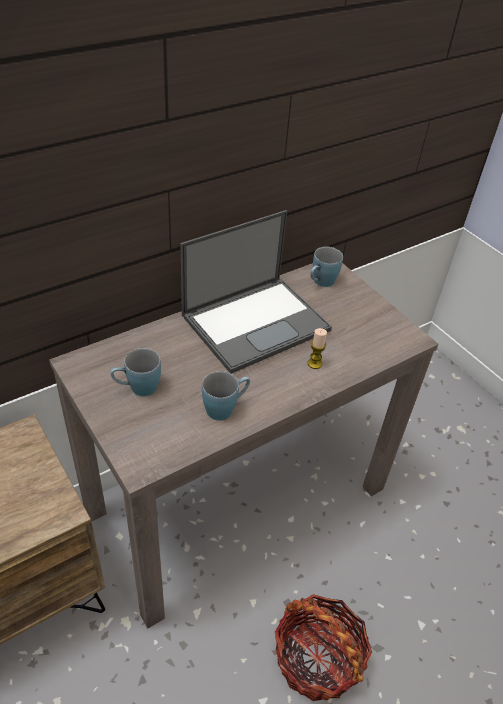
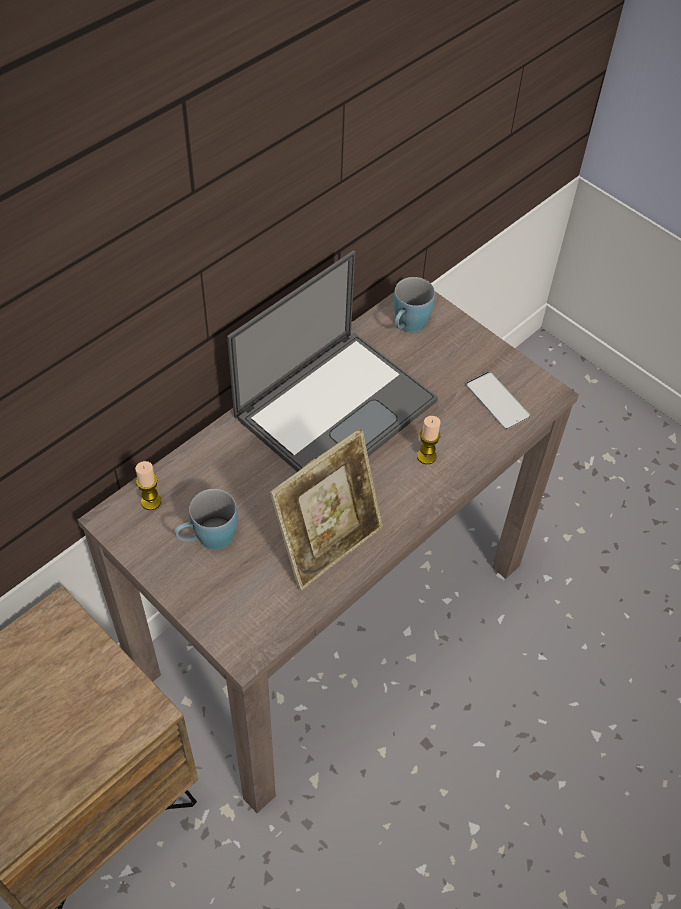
camera: 10 degrees left, 10 degrees up
blue mug [202,371,250,421] -> picture frame [269,429,383,591]
basket [275,594,372,702] -> none
none -> candle [135,461,161,510]
none -> phone [466,372,531,429]

